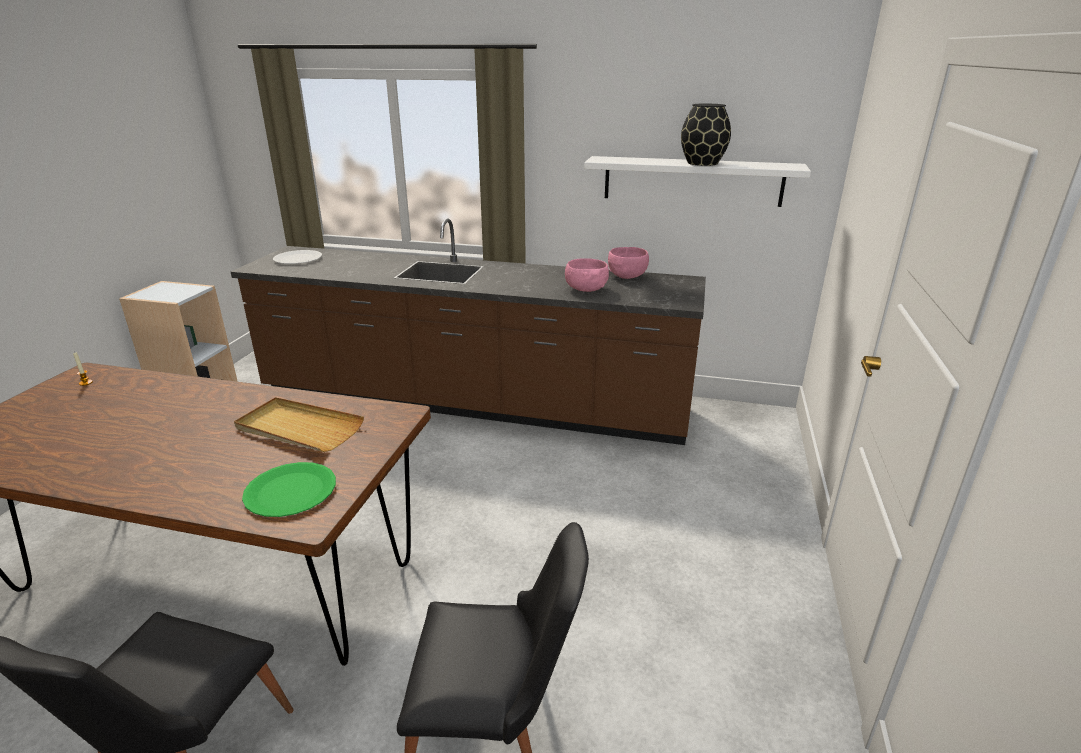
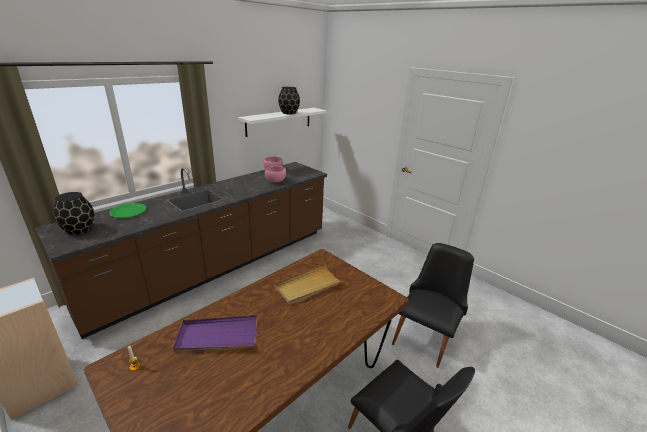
camera: 60 degrees left, 0 degrees up
green plate [242,462,336,517] -> green plate moved to [109,203,147,218]
white plate [273,250,322,264] -> black vase [53,192,94,235]
none -> purple tray [173,314,257,353]

